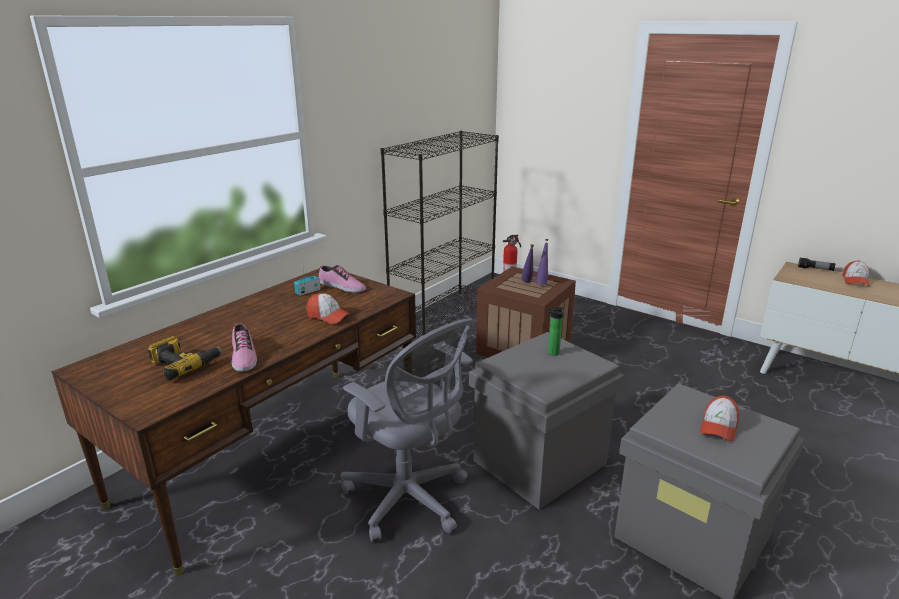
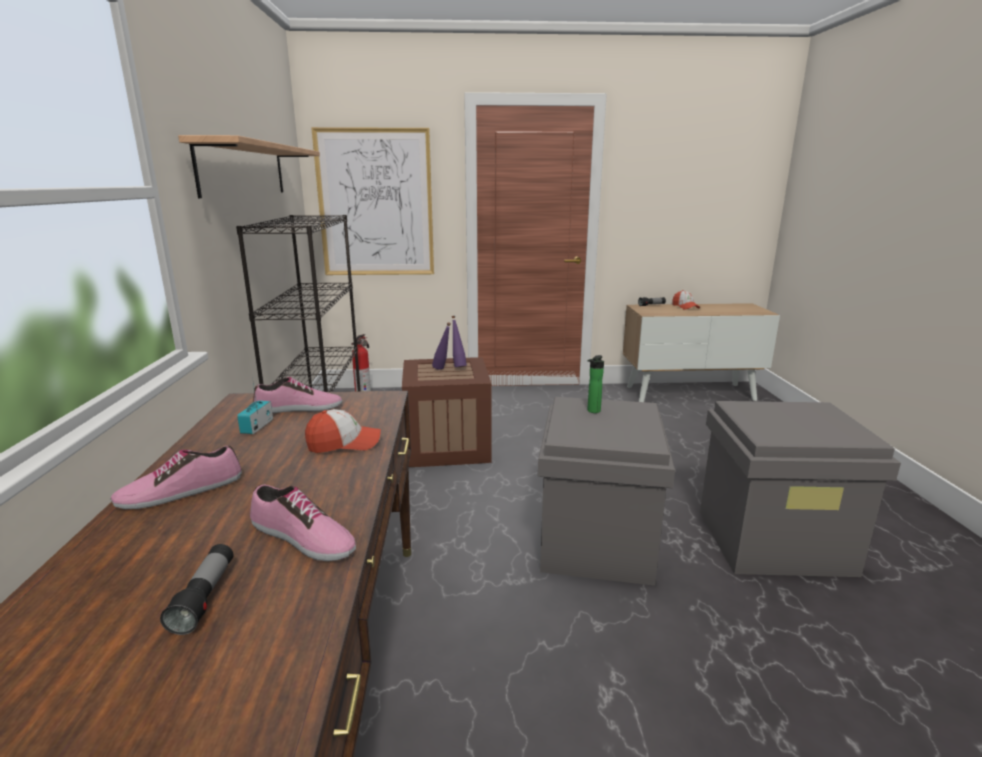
camera: 40 degrees left, 5 degrees down
power drill [148,336,223,381] -> flashlight [160,544,234,635]
grey office chair [340,318,475,542] -> none
cap [700,395,740,442] -> none
none -> shoe [111,446,242,509]
none -> shelf [178,135,320,198]
none -> picture [311,127,434,275]

